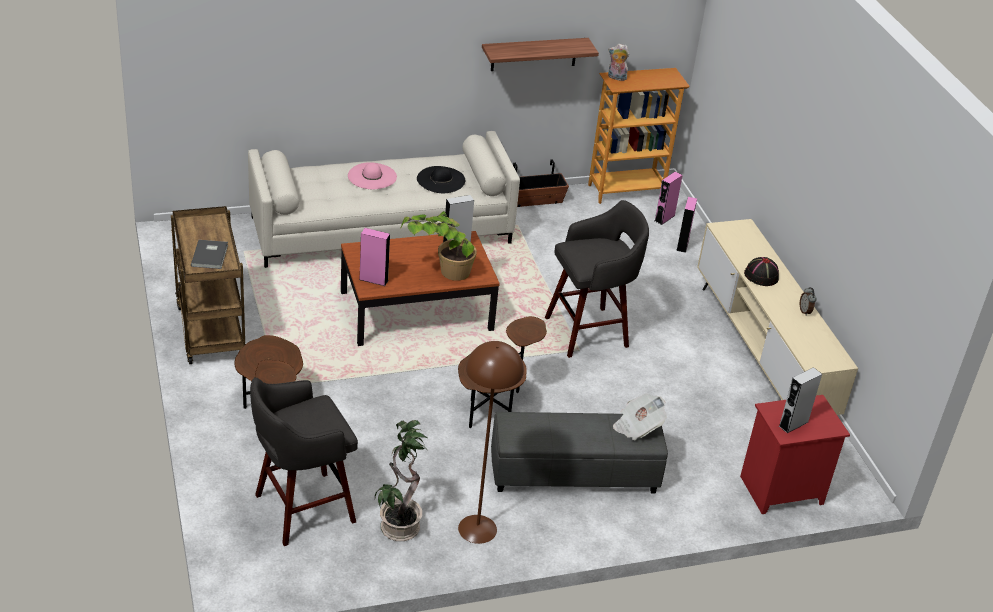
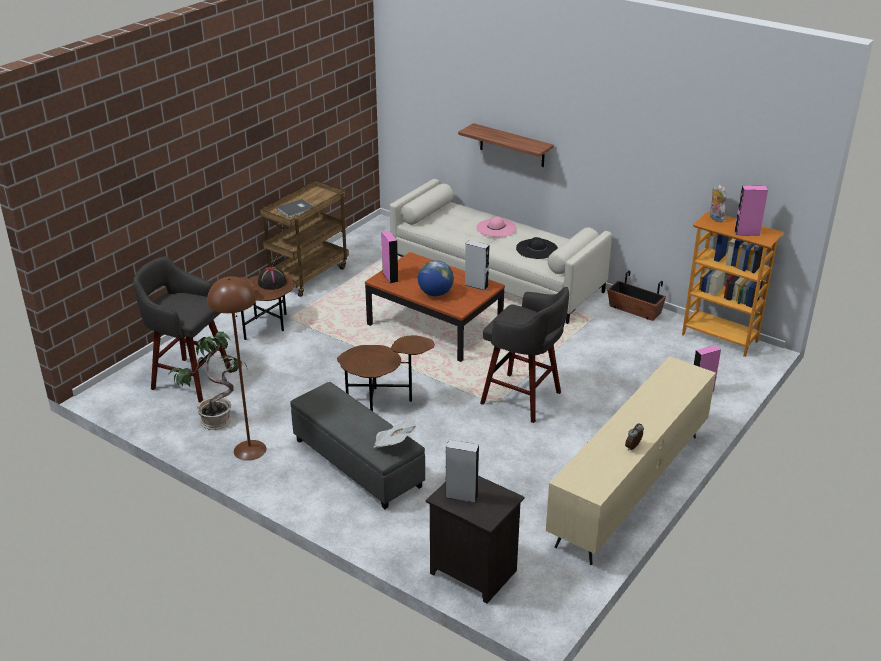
camera: 55 degrees right, 5 degrees down
potted plant [400,211,477,281] -> globe [418,260,454,296]
shelf [482,38,599,71] -> shelf moved to [458,123,554,167]
pink speaker [655,172,683,225] -> pink speaker moved to [734,186,768,236]
red nightstand [740,395,850,514] -> black nightstand [426,476,525,604]
black hat [744,257,779,286] -> black hat moved to [258,266,287,290]

